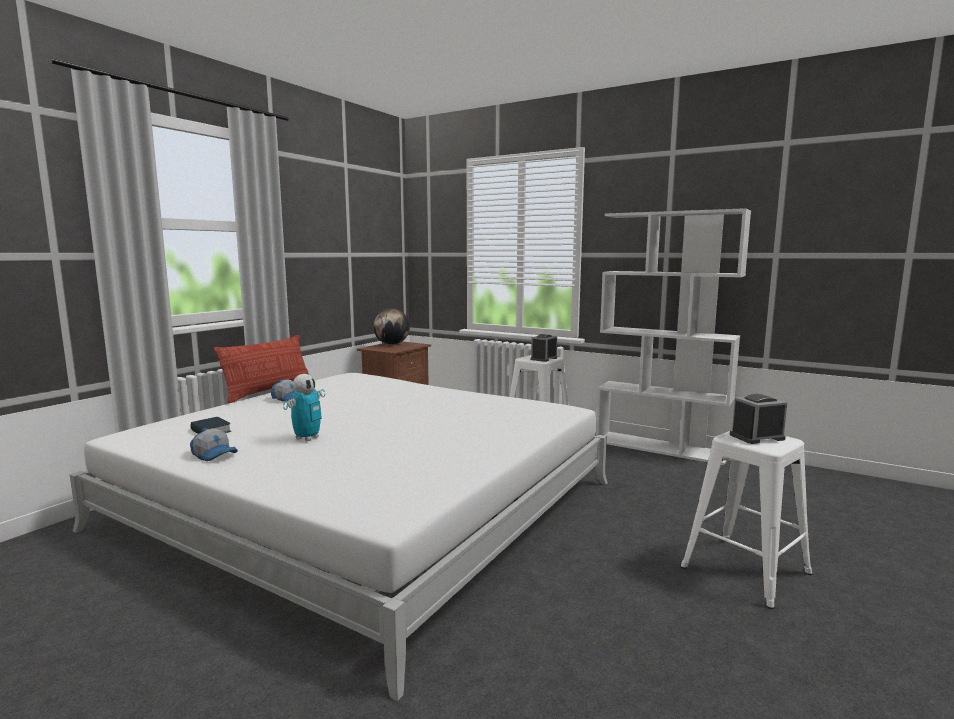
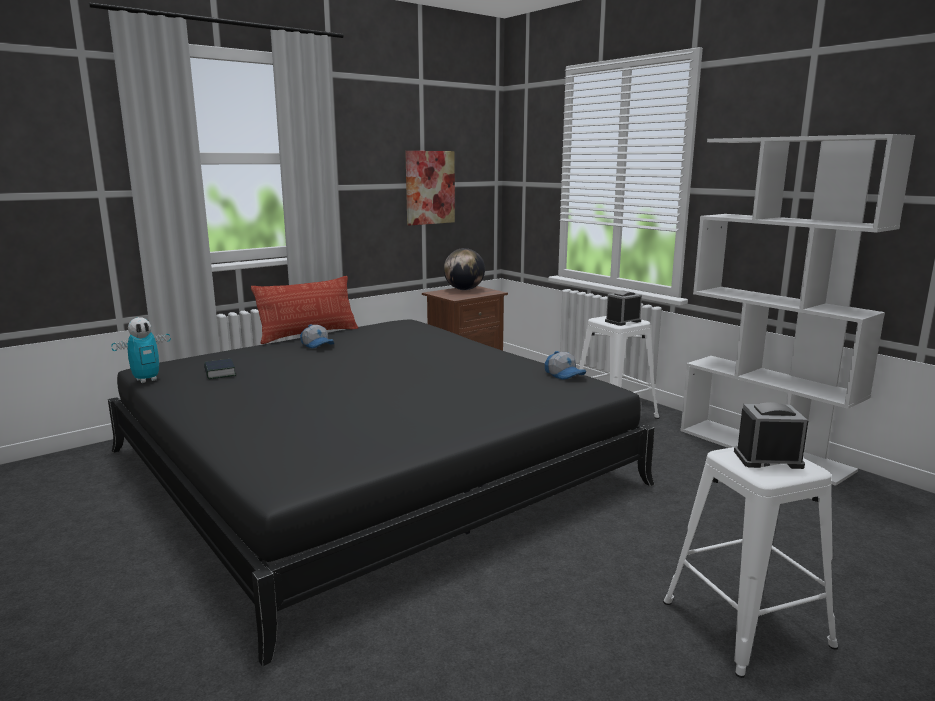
camera: 20 degrees right, 5 degrees up
white bed [70,373,608,701] -> black bed [108,320,655,667]
cap [190,428,238,461] -> cap moved to [545,351,586,380]
toy robot [283,374,325,441] -> toy robot moved to [111,317,171,383]
none -> picture [405,151,455,226]

